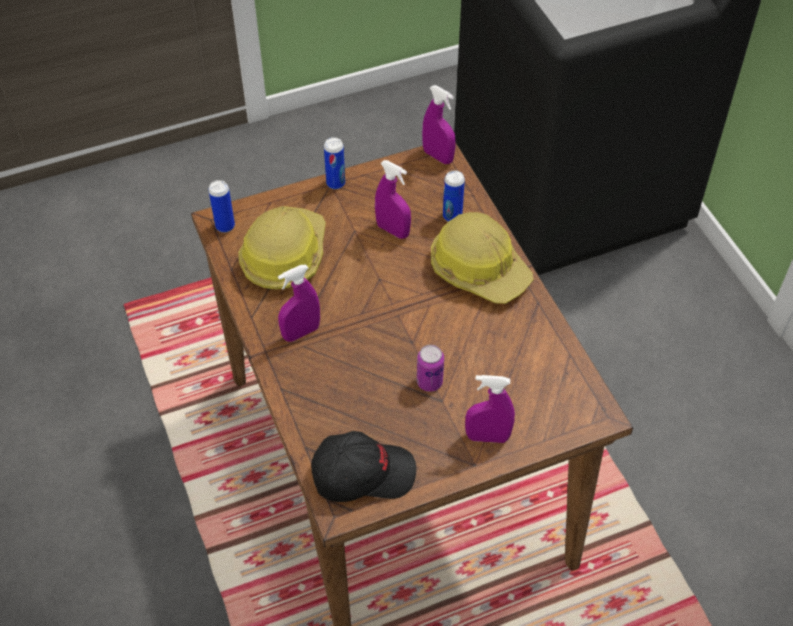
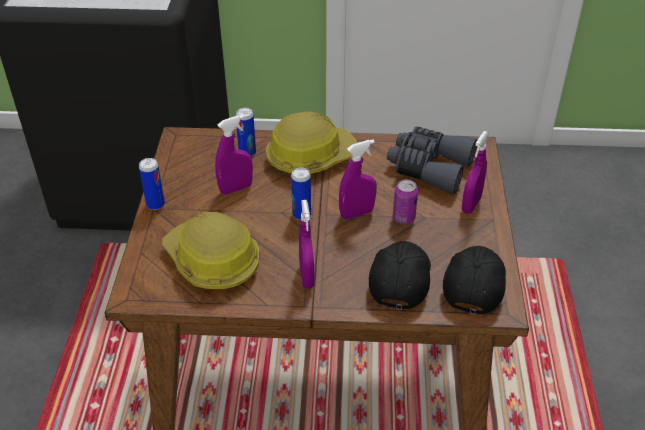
camera: 65 degrees left, 10 degrees down
can [208,180,235,233] -> can moved to [291,168,311,220]
purple spray bottle [422,85,456,164] -> purple spray bottle moved to [339,139,377,219]
none -> black cap [369,241,431,310]
none -> grey binoculars [387,126,477,194]

